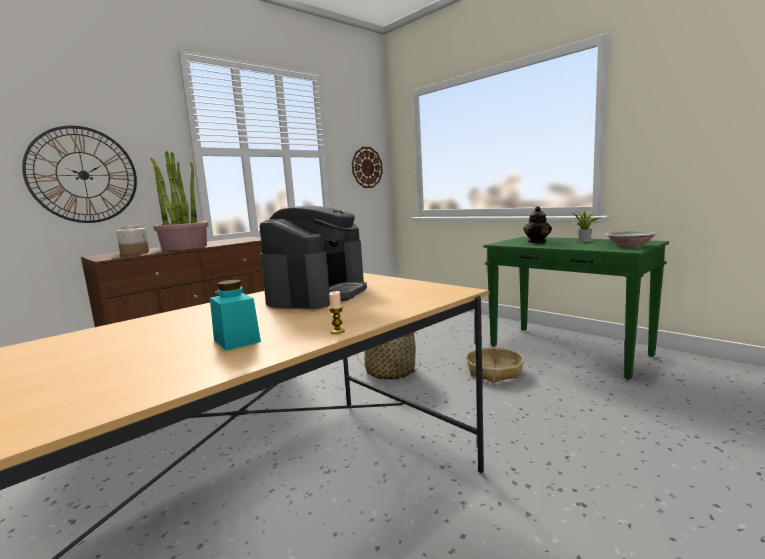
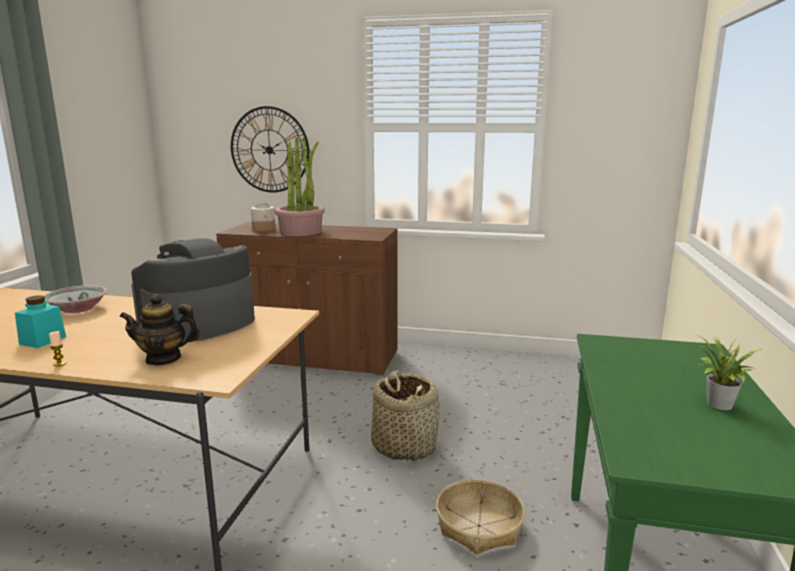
camera: 55 degrees right, 5 degrees up
coffee machine [259,205,367,309] -> coffee machine turned 150 degrees clockwise [131,238,255,342]
wall clock [352,147,383,188] -> none
teapot [523,206,552,243] -> teapot moved to [119,294,200,366]
bowl [605,231,657,247] -> bowl moved to [44,285,108,313]

